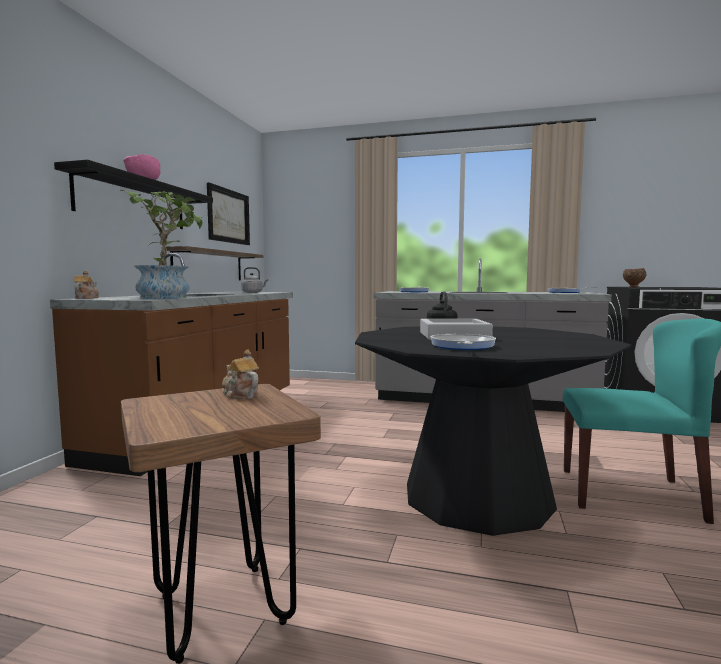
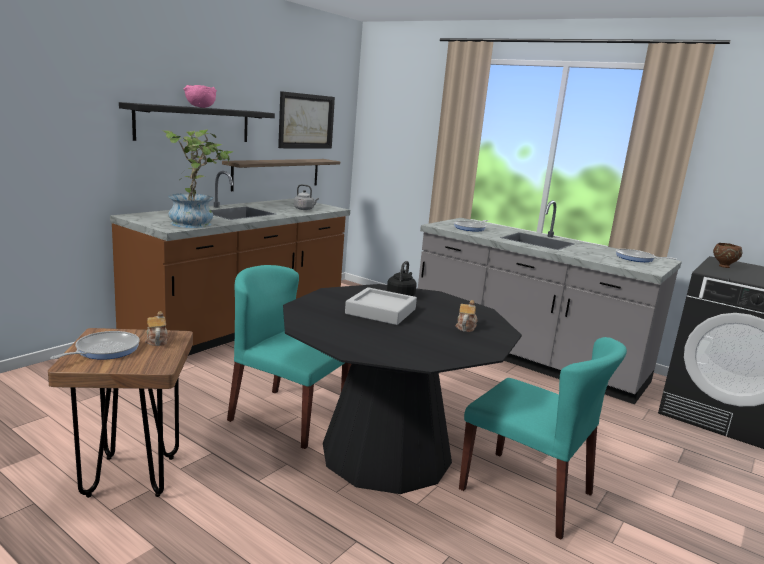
camera: 20 degrees right, 10 degrees up
teapot [73,271,99,299] -> teapot moved to [455,300,477,332]
frying pan [431,334,496,350] -> frying pan moved to [50,331,140,360]
none -> turquoise chair [227,265,351,449]

